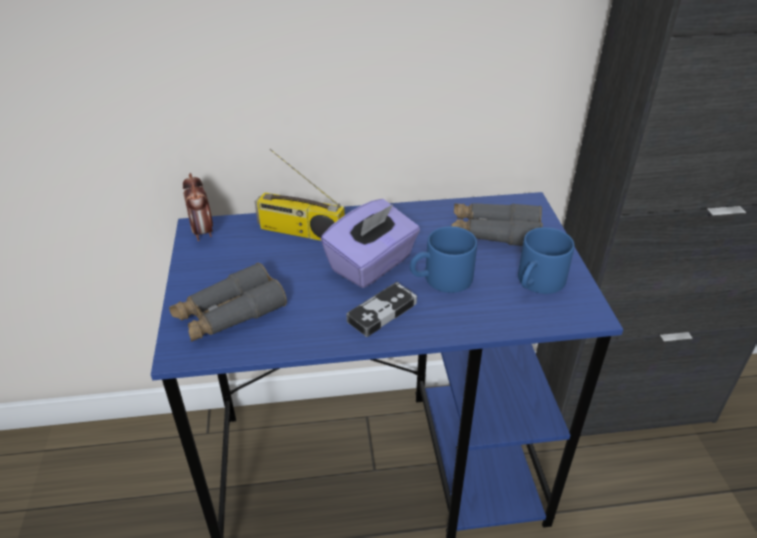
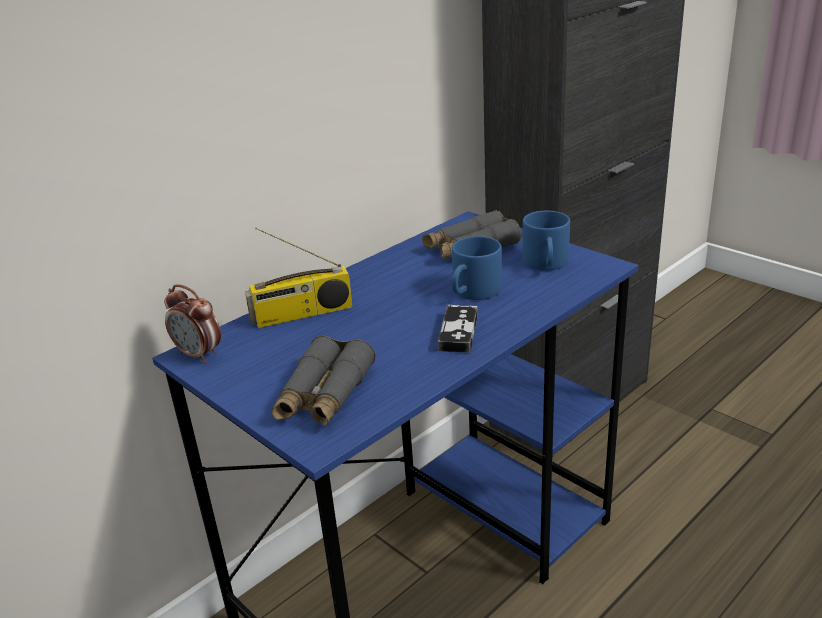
camera: 35 degrees left, 10 degrees down
purple tissue box [321,199,420,288] -> none

